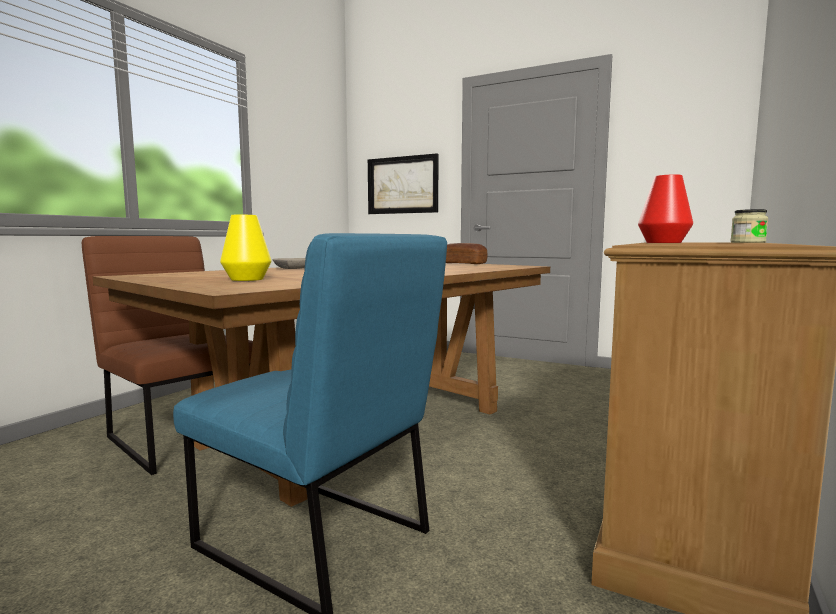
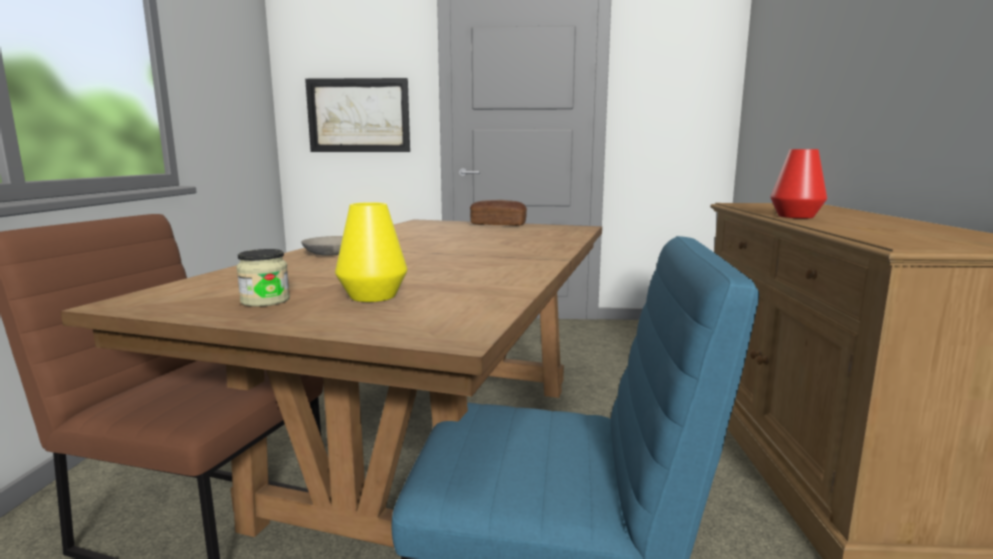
camera: 25 degrees left, 5 degrees up
jar [730,209,768,243] -> jar moved to [236,249,290,307]

